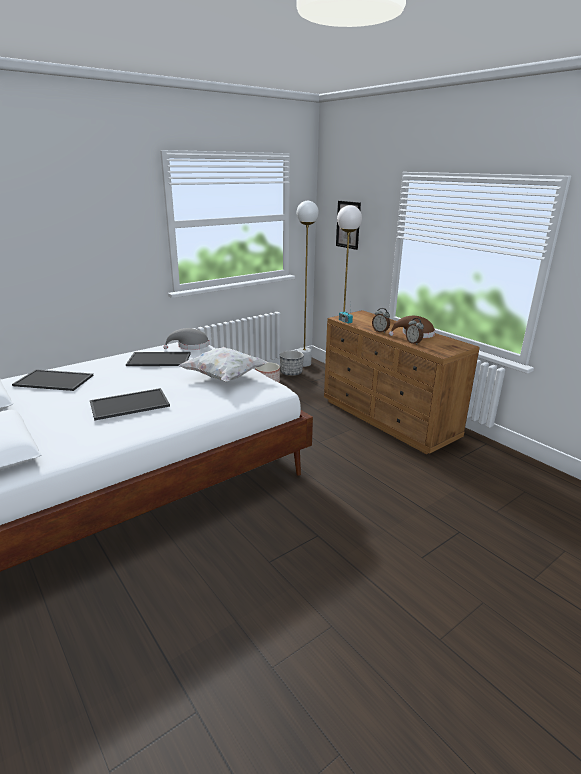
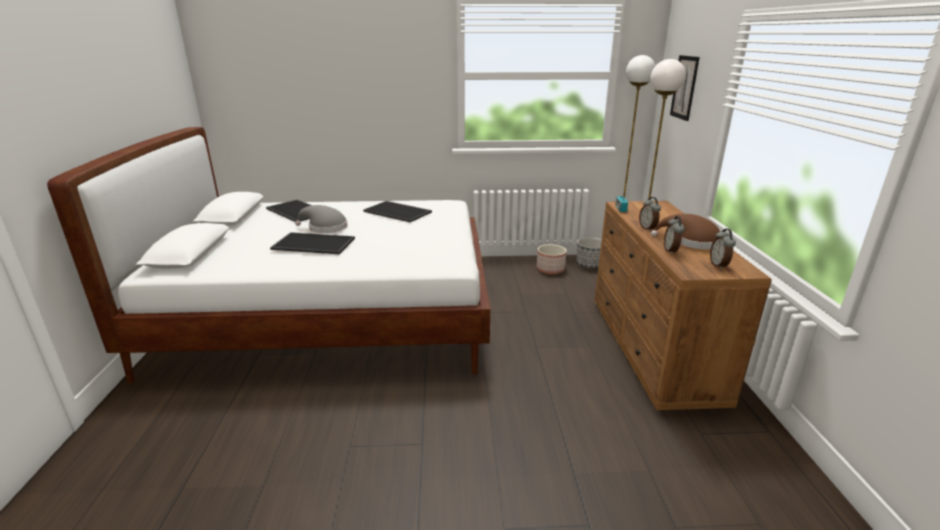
camera: 35 degrees right, 0 degrees up
grey hat [163,328,209,350] -> grey hat moved to [295,205,348,233]
white pillow [178,347,268,382] -> none
none -> alarm clock [710,229,736,270]

